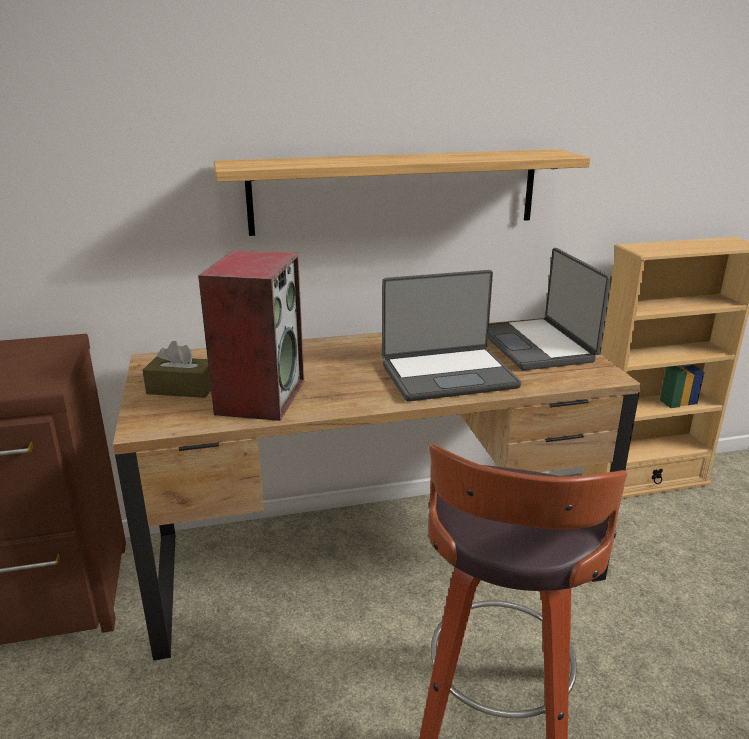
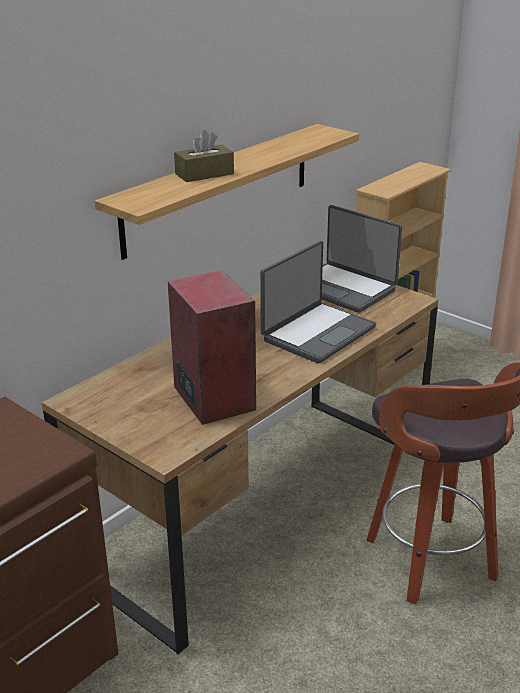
camera: 35 degrees left, 5 degrees up
brown tissue box [142,341,211,398] -> brown tissue box moved to [174,130,234,182]

